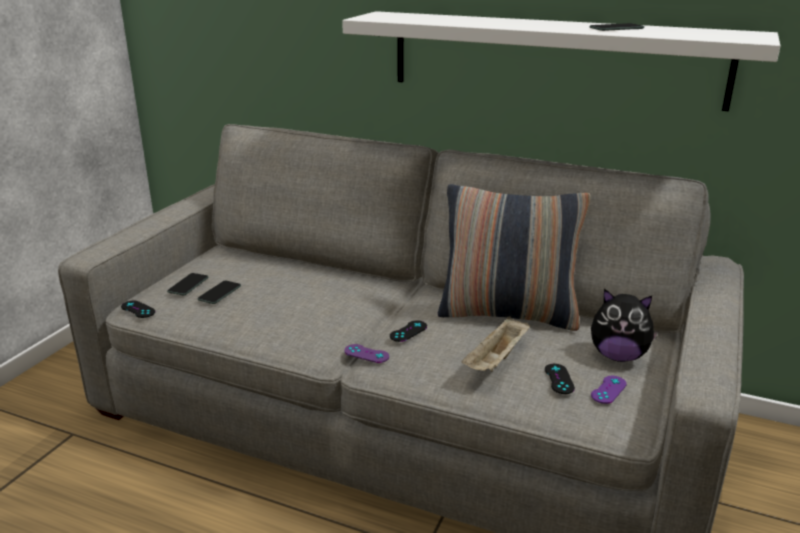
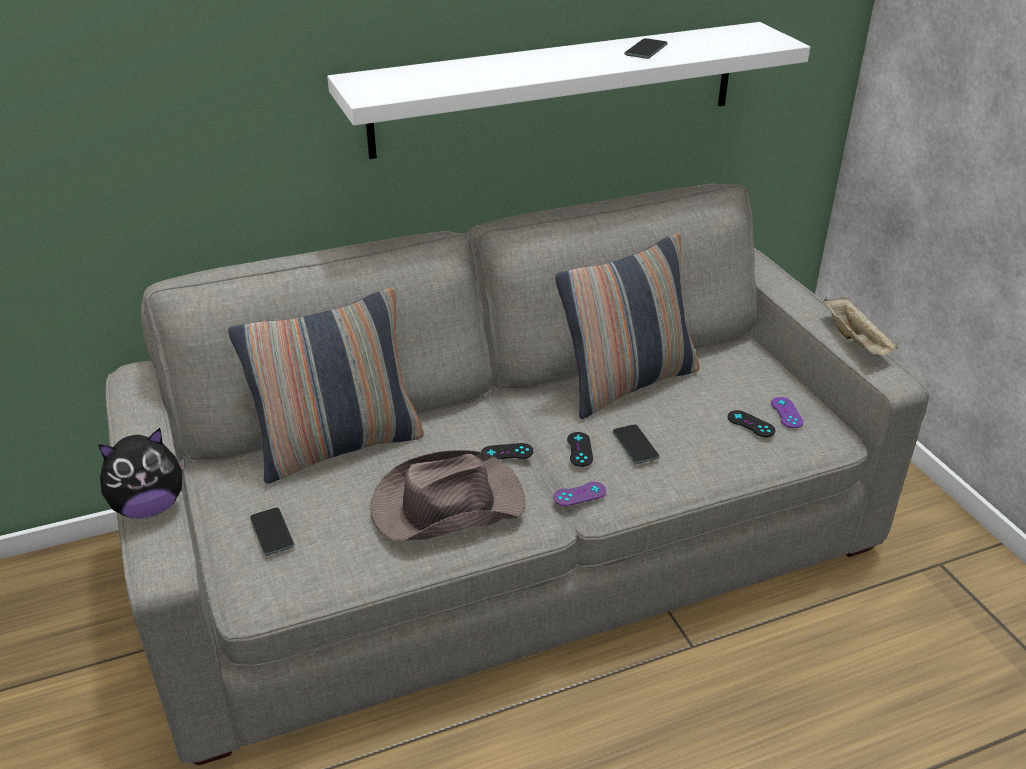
camera: 45 degrees left, 10 degrees up
black game controller [121,300,155,318] -> black game controller moved to [481,443,533,460]
phone [197,280,241,304] -> phone moved to [613,425,660,464]
beige tray [462,316,530,371] -> beige tray moved to [823,297,898,355]
plush toy [591,289,659,362] -> plush toy moved to [98,428,184,518]
none -> pillow [228,288,424,484]
none -> brown hat [370,450,526,541]

